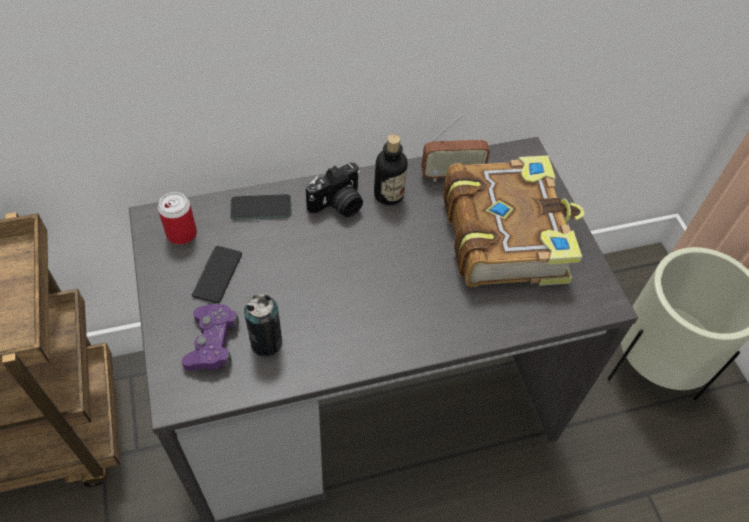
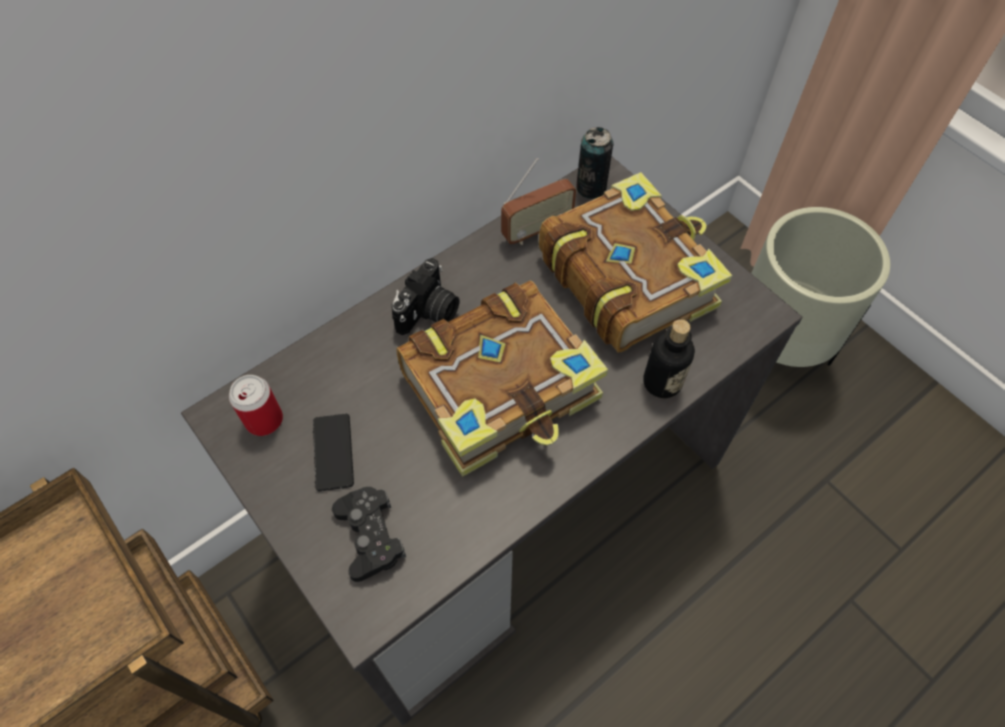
camera: 20 degrees left, 5 degrees up
purple game controller [182,304,239,371] -> black game controller [332,487,406,582]
phone [230,194,292,220] -> none
can [244,294,282,357] -> can moved to [576,127,613,199]
bottle [374,134,408,205] -> bottle moved to [643,319,695,398]
none -> book [396,281,608,477]

